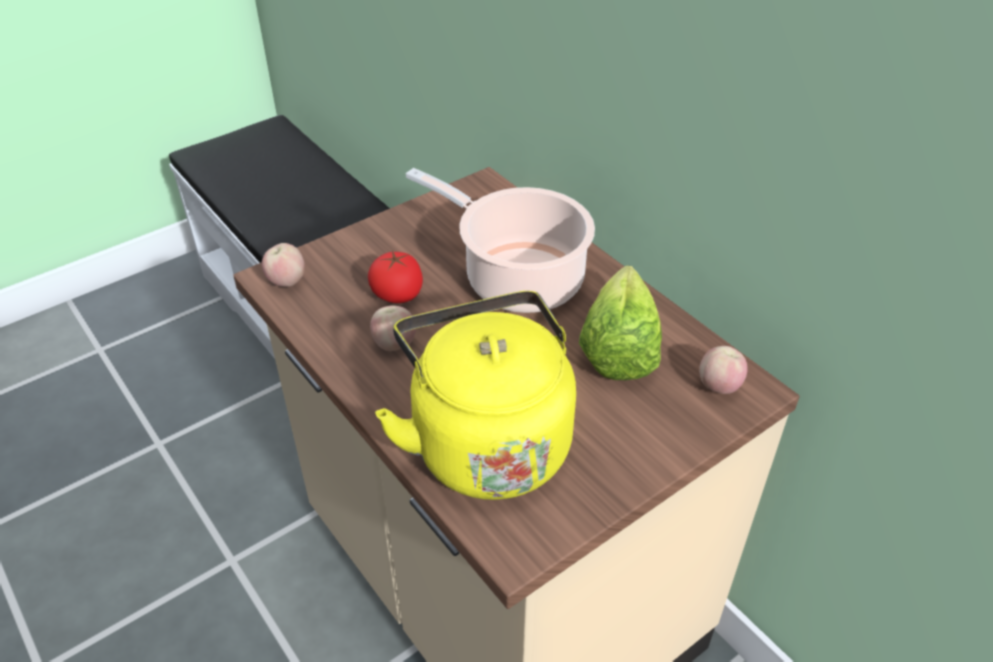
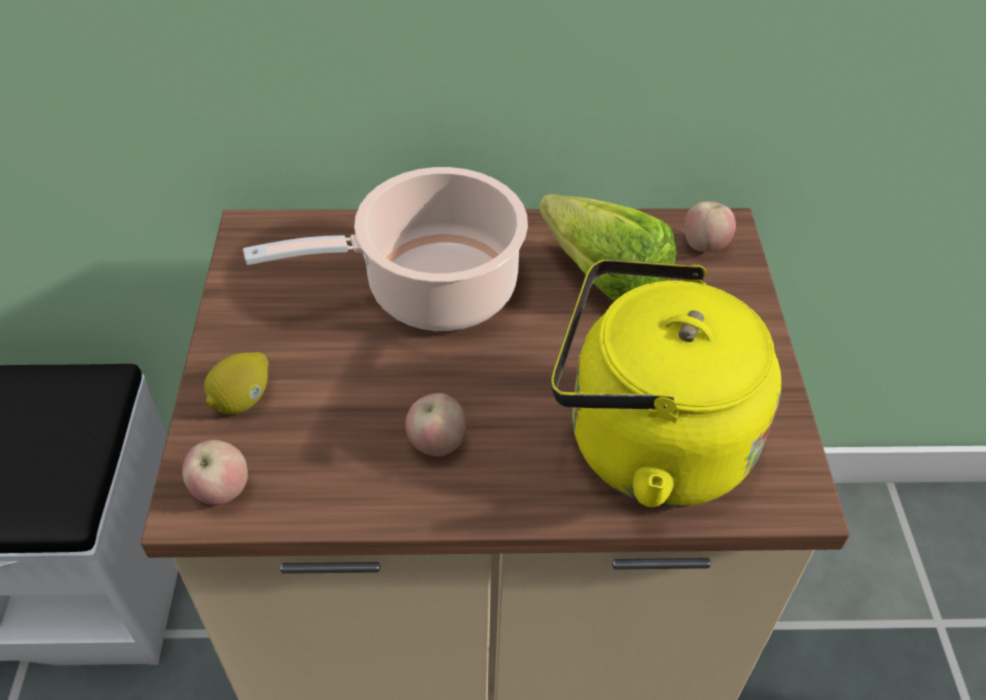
camera: 55 degrees left, 5 degrees up
tomato [368,251,423,303] -> none
none -> lemon [204,352,269,415]

